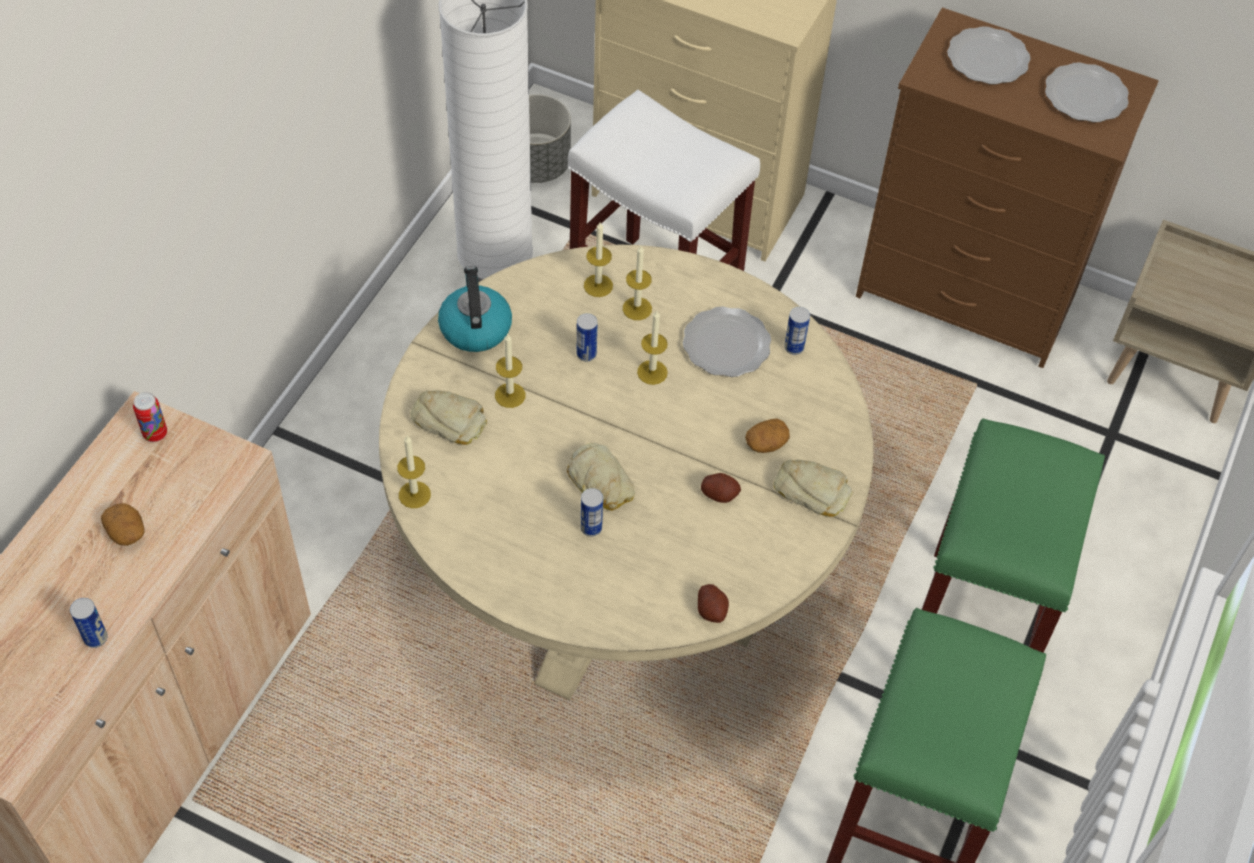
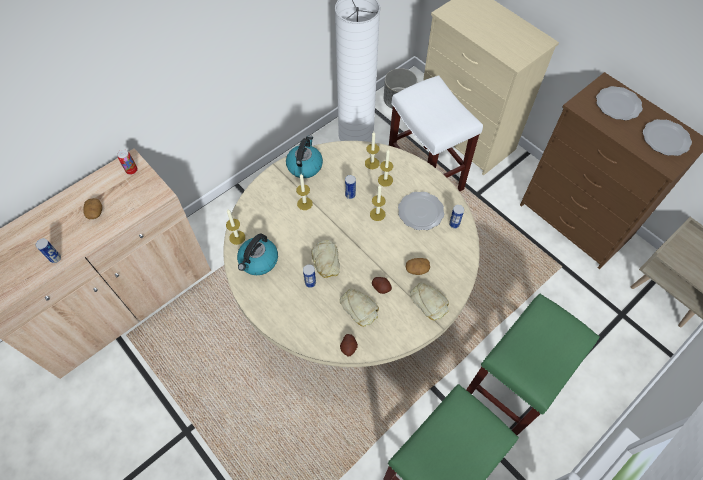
camera: 25 degrees right, 5 degrees up
bread [410,390,487,445] -> bread moved to [340,289,379,327]
none -> kettle [237,233,278,275]

